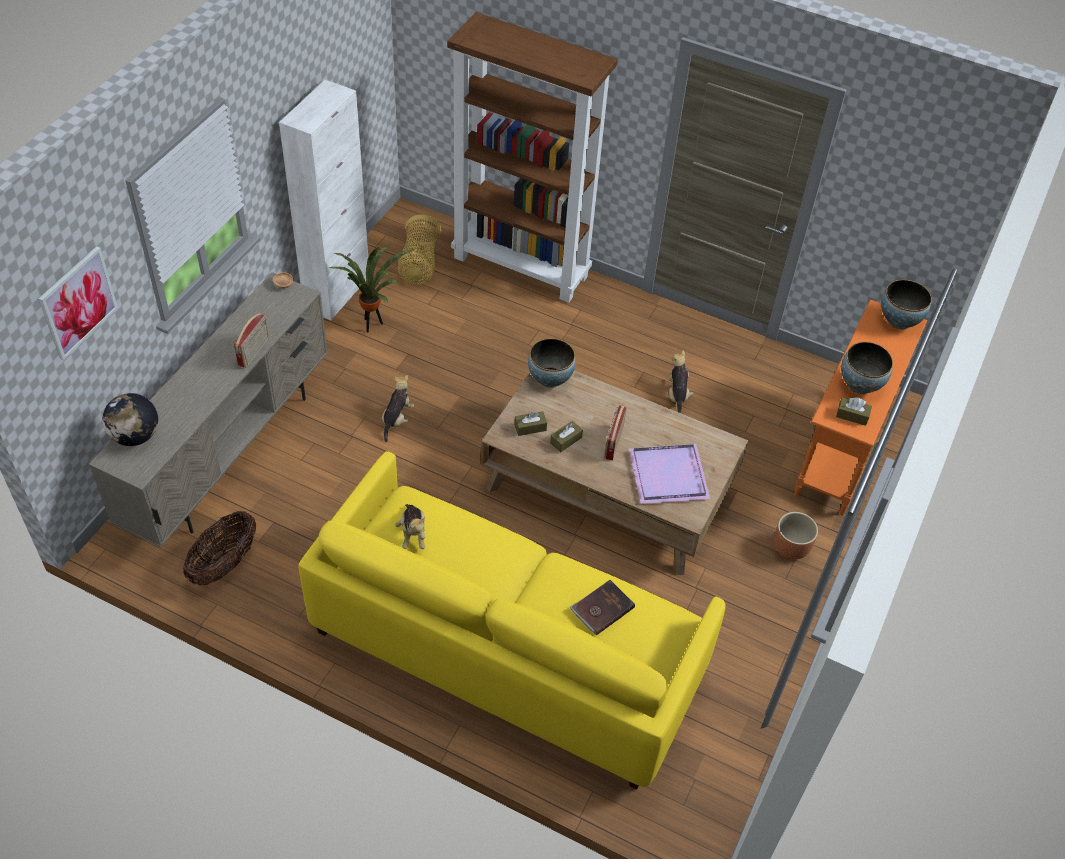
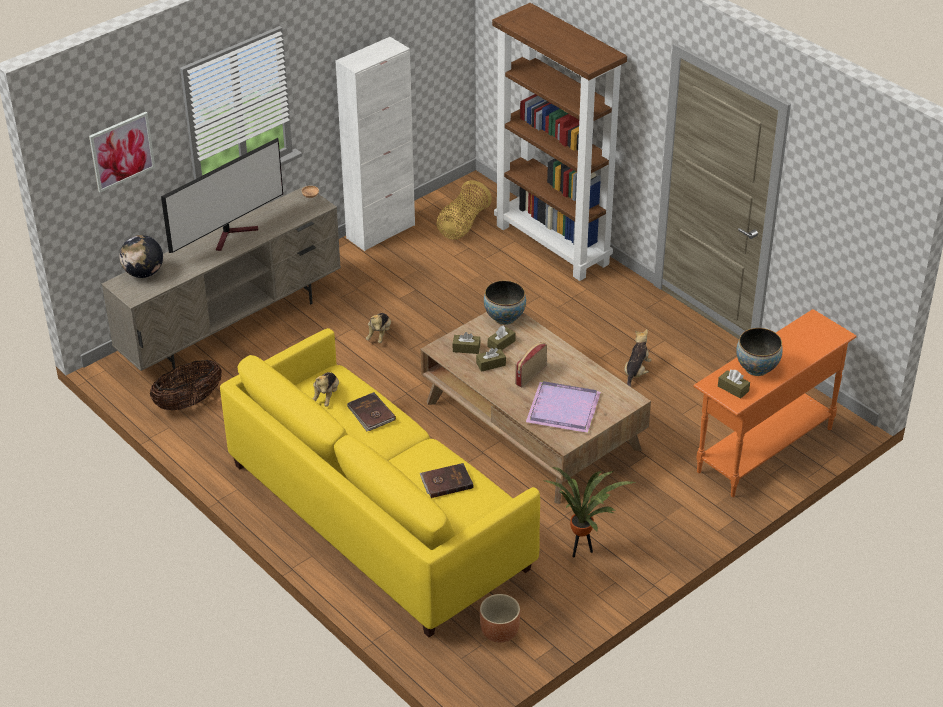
camera: 25 degrees right, 10 degrees down
radio [234,313,270,368] -> none
potted plant [329,244,415,332] -> potted plant moved to [542,467,635,557]
plush toy [382,375,414,442] -> plush toy turned 150 degrees clockwise [366,313,391,343]
brown planter [774,512,818,560] -> brown planter moved to [480,594,520,642]
bowl [881,280,932,329] -> none
none -> television [161,138,283,253]
none -> brown book [347,392,396,431]
none -> brown tissue box [488,325,515,350]

